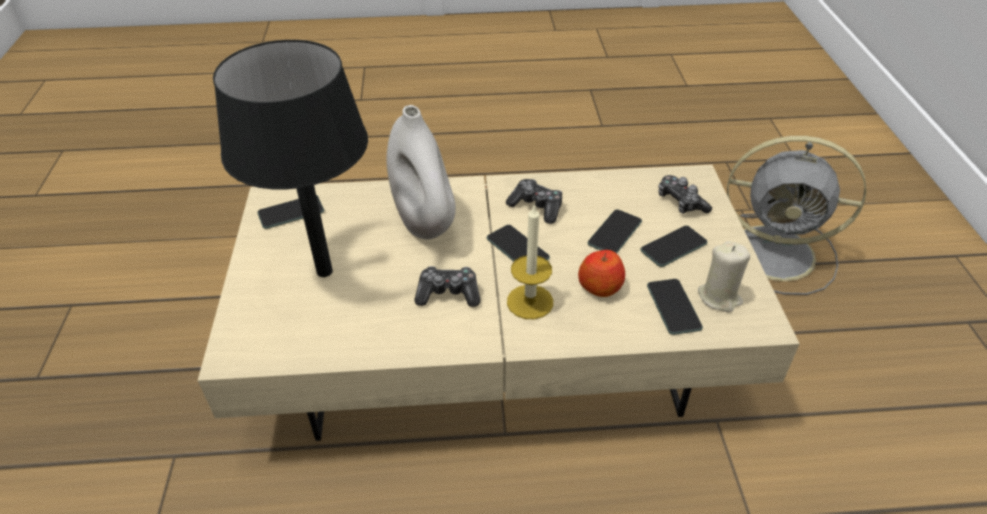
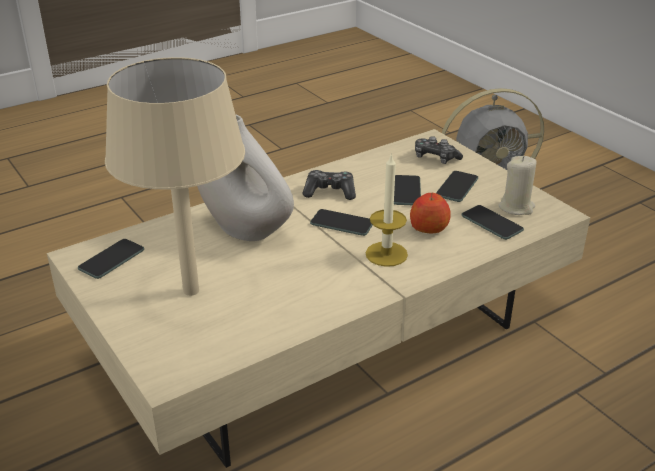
camera: 30 degrees left, 10 degrees down
black table lamp [213,40,368,277] -> beige table lamp [105,57,245,296]
game controller [414,266,480,307] -> none

